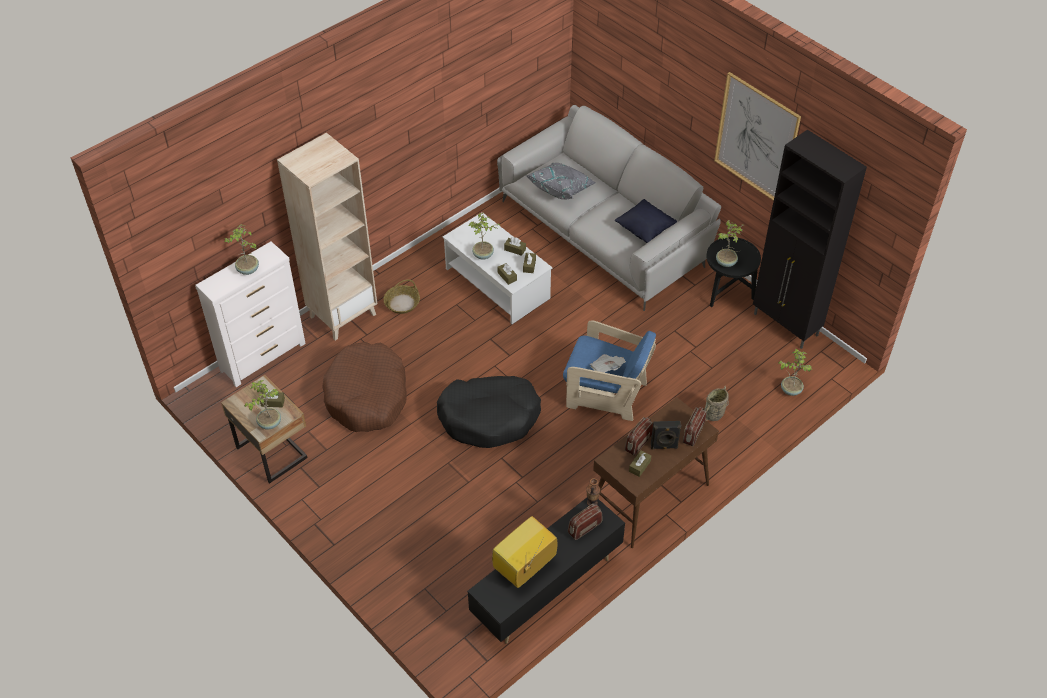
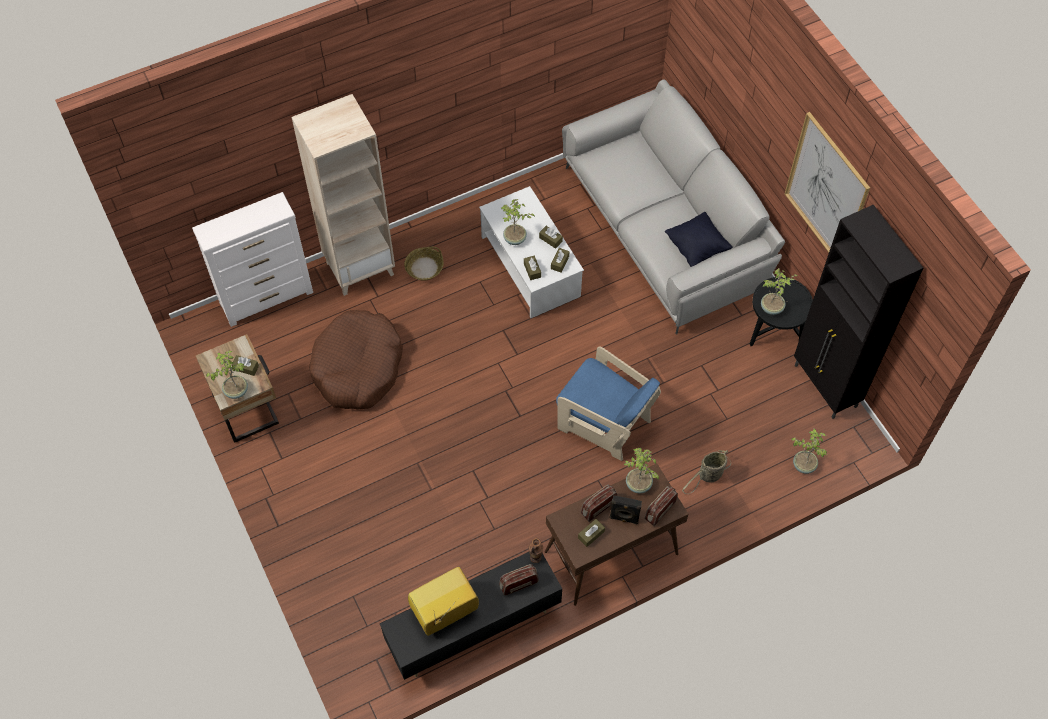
camera: 15 degrees right, 10 degrees up
potted plant [224,224,259,275] -> potted plant moved to [624,448,659,494]
black dog bed [437,376,541,448] -> none
grey pillow [526,163,595,200] -> none
newspaper [589,354,626,373] -> none

